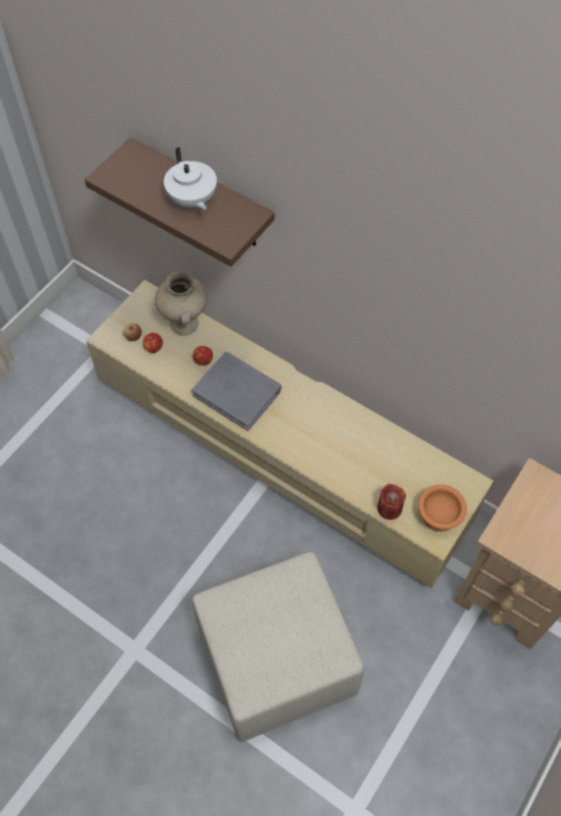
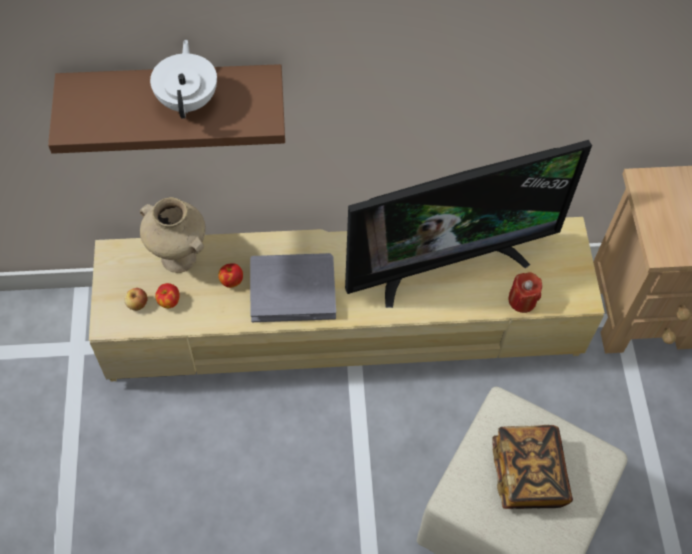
camera: 40 degrees left, 0 degrees up
white teapot [164,147,217,210] -> white teapot turned 120 degrees counterclockwise [150,40,217,119]
orange bowl [418,485,467,532] -> none
none -> television [345,140,592,308]
none -> book [492,425,573,509]

